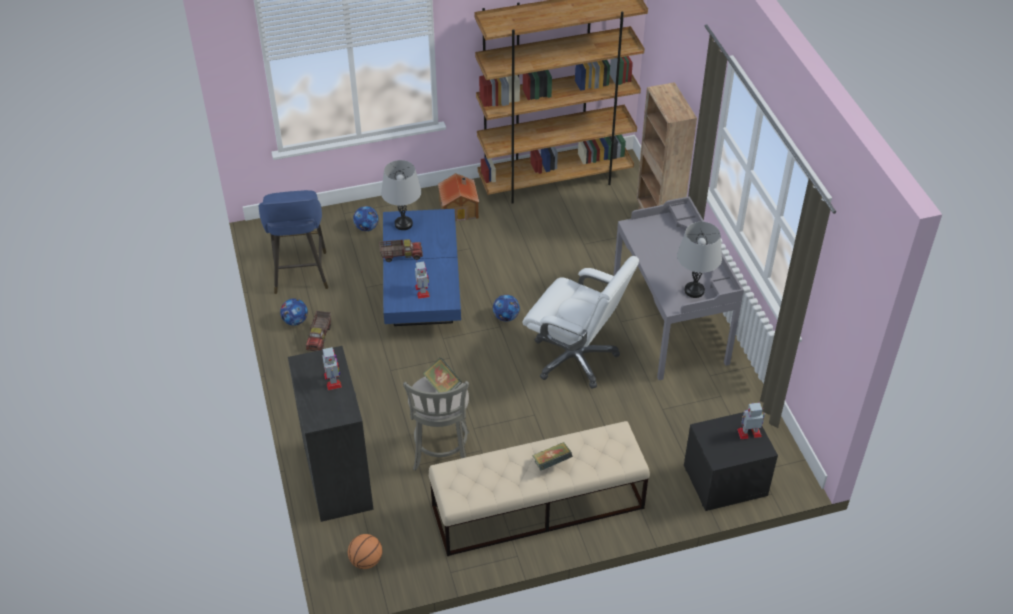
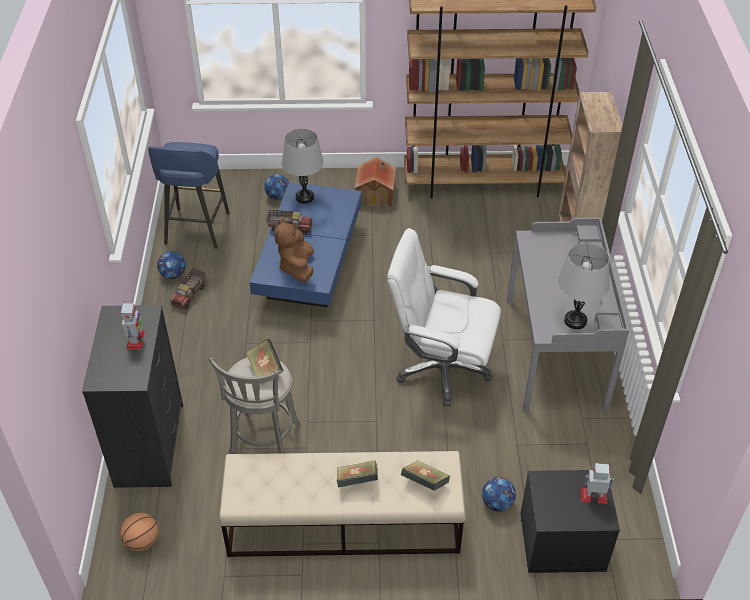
camera: 15 degrees right, 0 degrees up
toy robot [415,261,430,299] -> brown plush toy [274,218,314,282]
football [493,295,520,322] -> football moved to [482,477,516,512]
white office chair [522,256,639,389] -> white office chair turned 150 degrees clockwise [387,228,501,406]
none -> book [401,460,450,491]

